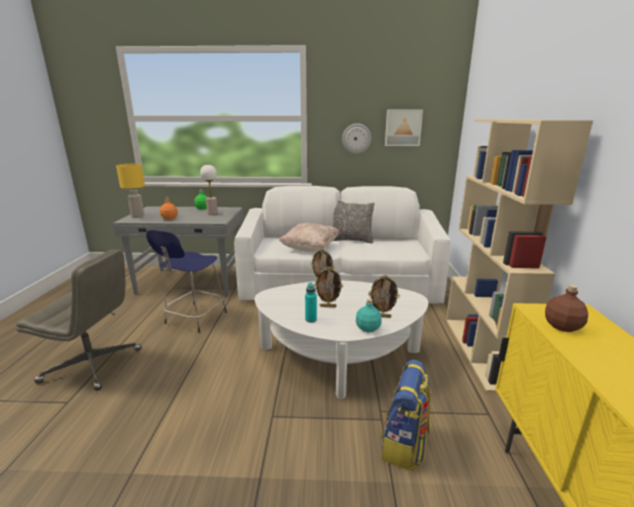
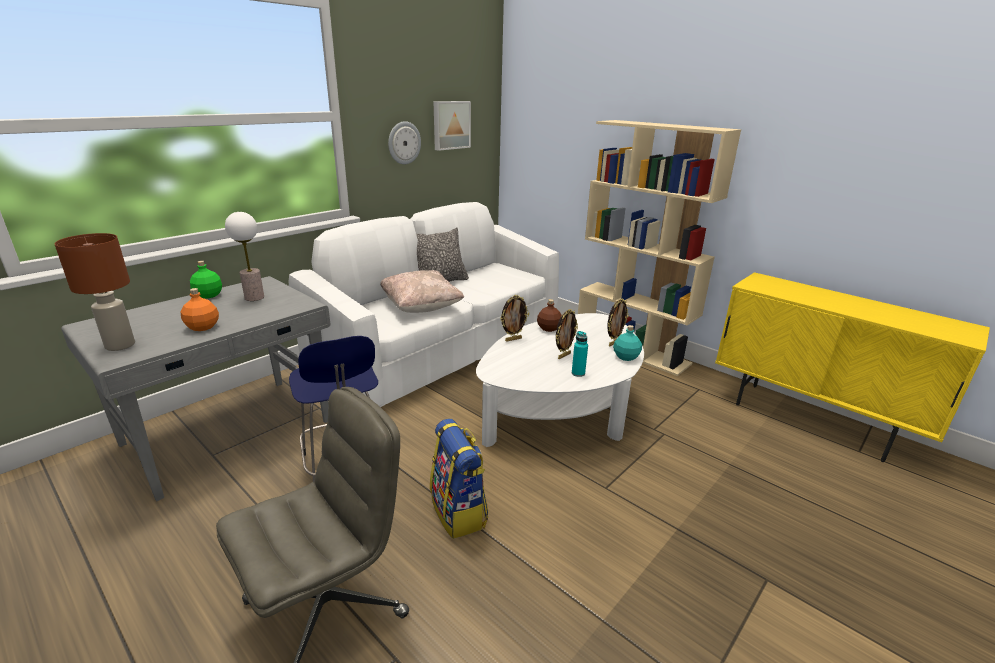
camera: 50 degrees left, 5 degrees up
yellow table lamp [116,164,145,218] -> brown table lamp [55,233,135,351]
backpack [381,360,431,471] -> backpack moved to [430,419,488,539]
brown bottle [545,284,588,332] -> brown bottle moved to [537,299,562,332]

